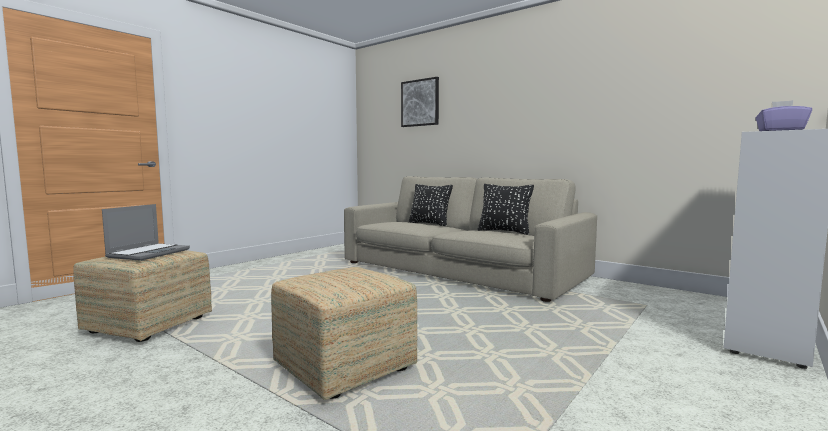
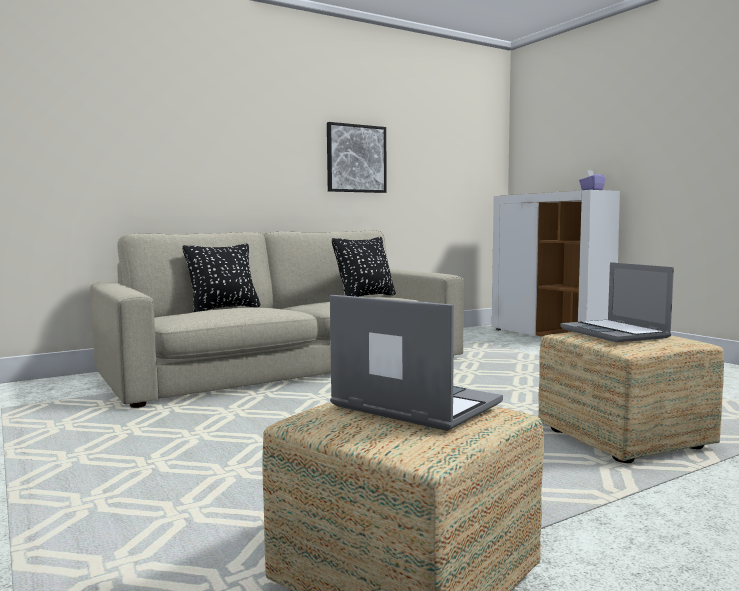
camera: 70 degrees left, 0 degrees up
picture [401,77,439,127] -> picture moved to [327,122,387,193]
none -> laptop [560,262,674,342]

